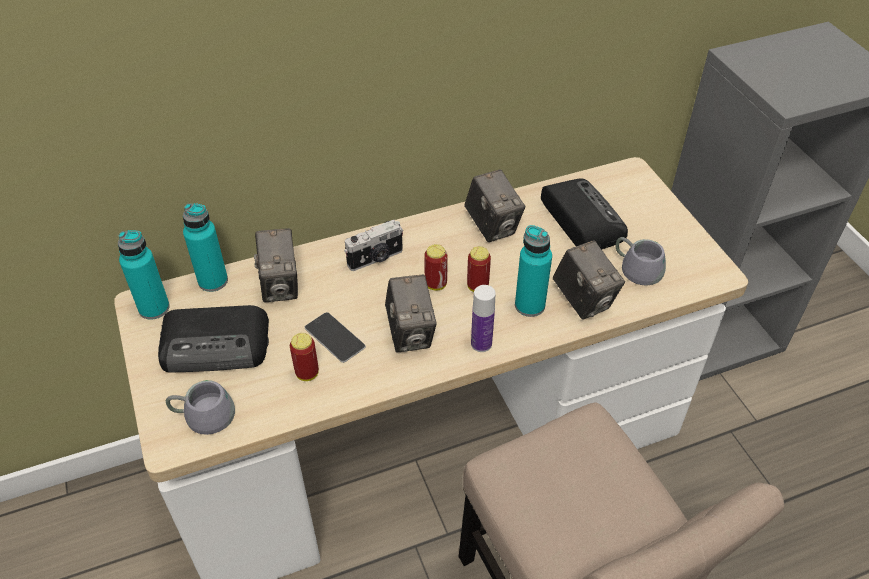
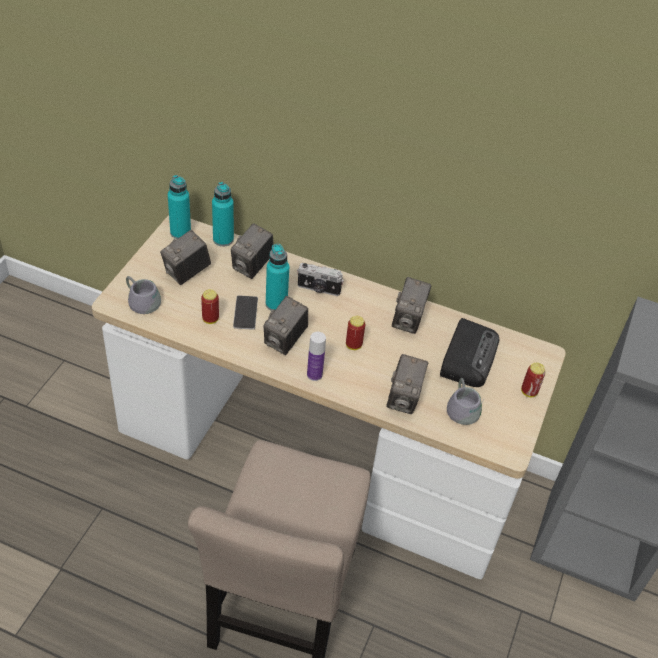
camera: 40 degrees right, 0 degrees up
radio [158,305,269,373] -> camera [160,230,211,285]
can [424,244,448,291] -> can moved to [521,363,546,397]
turquoise bottle [515,225,552,317] -> turquoise bottle moved to [266,244,289,311]

